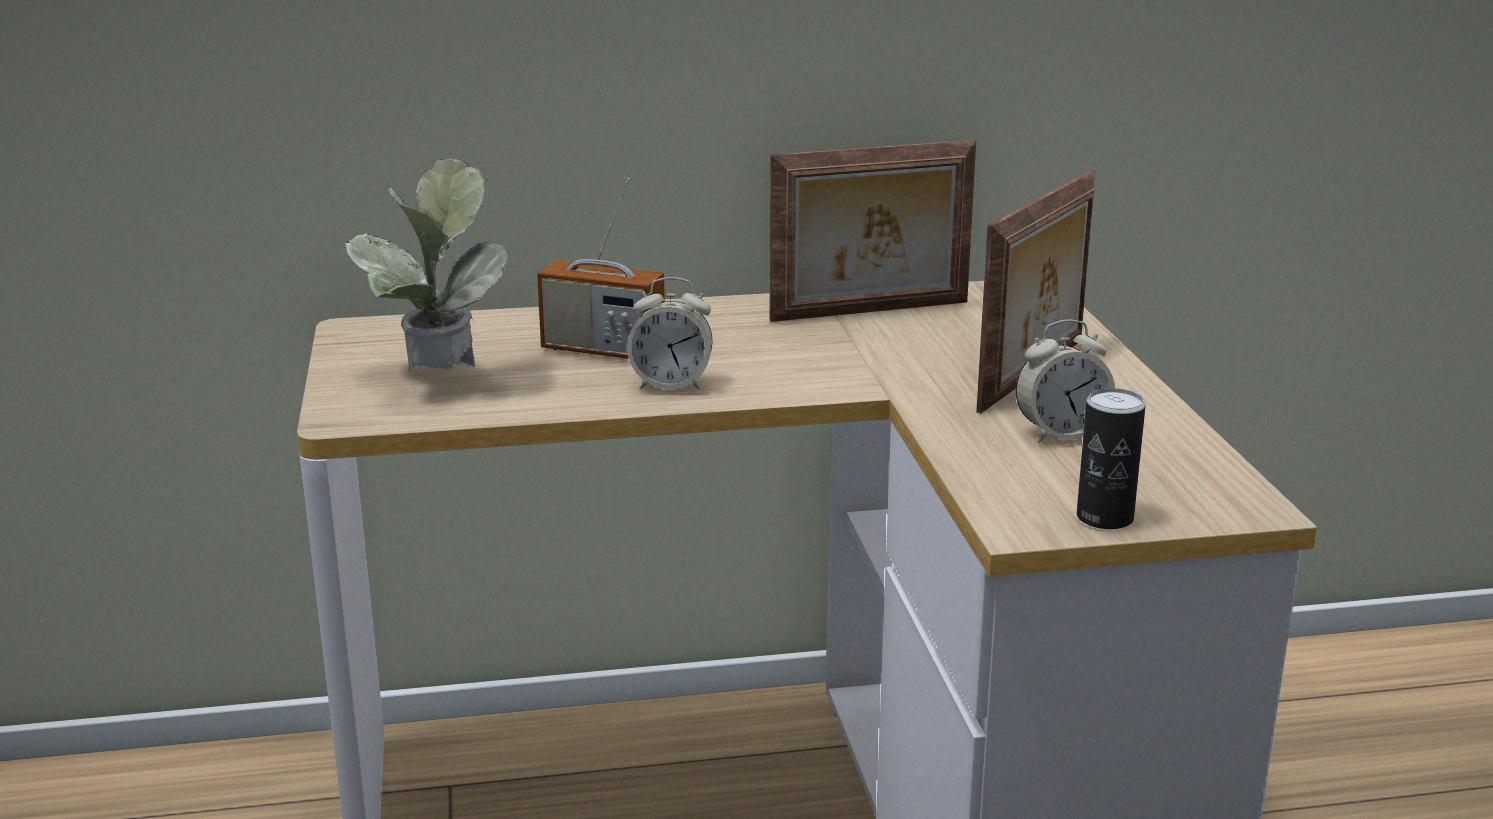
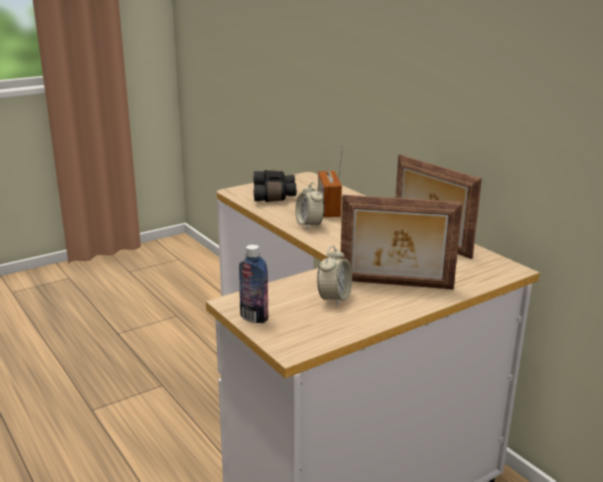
camera: 65 degrees right, 0 degrees up
potted plant [346,158,508,372] -> black binoculars [254,170,296,202]
alarm clock [1016,319,1115,443] -> alarm clock turned 120 degrees counterclockwise [317,245,352,306]
can [1077,388,1146,529] -> bottle [239,245,268,323]

